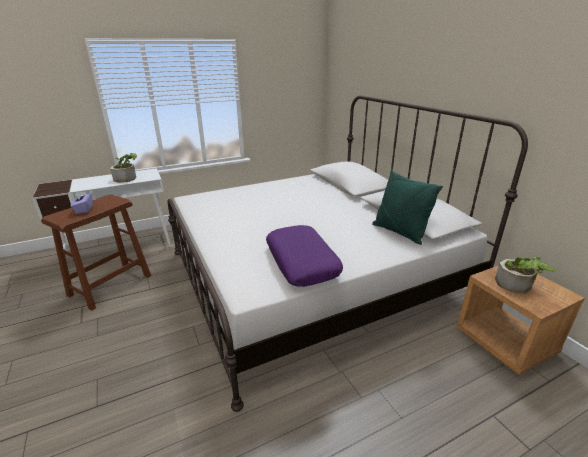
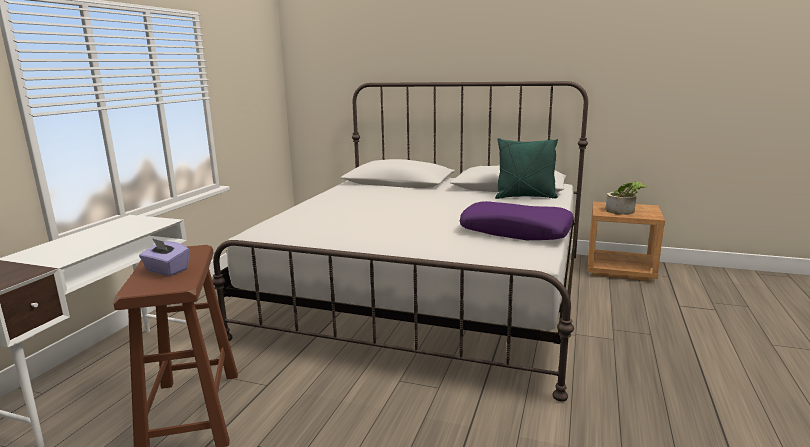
camera: 45 degrees left, 10 degrees down
potted plant [110,153,137,183] -> none

